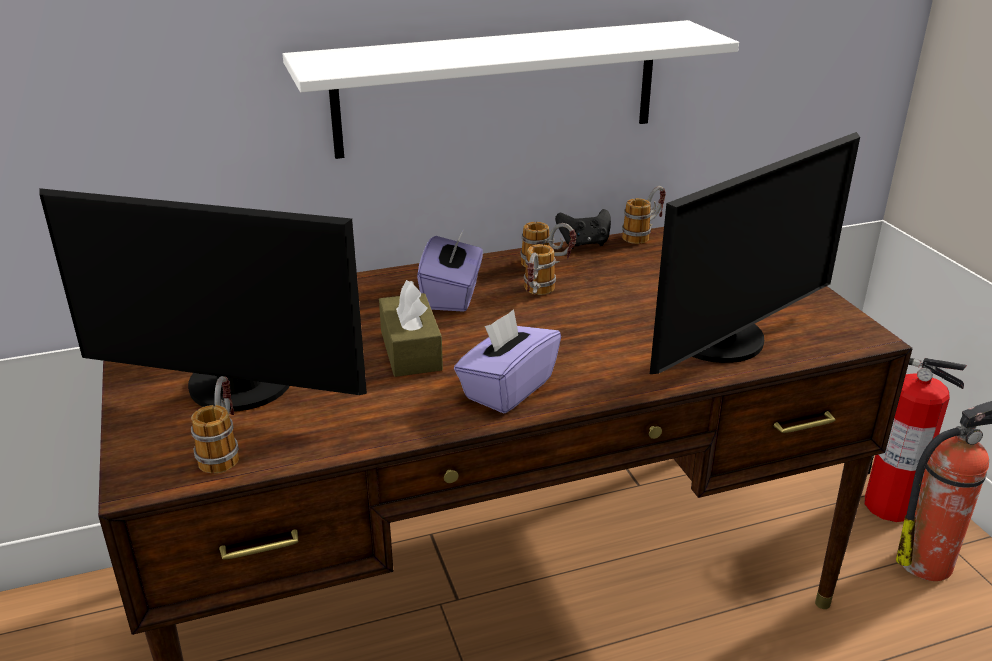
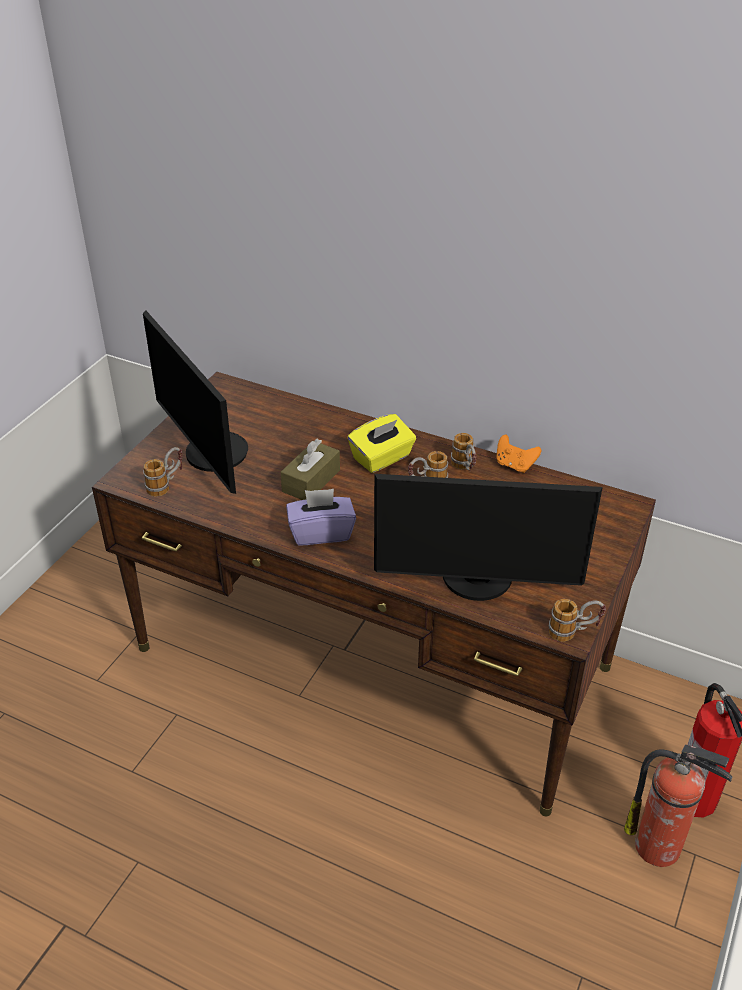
camera: 45 degrees right, 10 degrees up
white shelf [282,20,739,159] -> none
purple tissue box [417,229,483,312] -> yellow tissue box [347,414,416,473]
black game controller [555,209,611,249] -> orange game controller [496,435,541,473]
mug [622,186,666,244] -> mug moved to [549,599,606,641]

